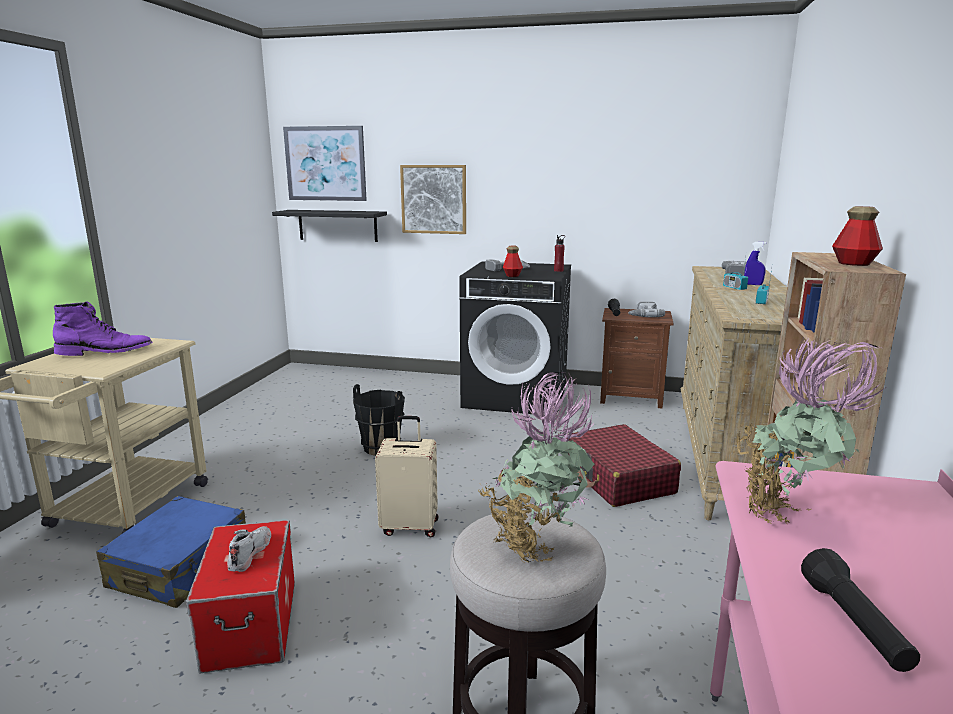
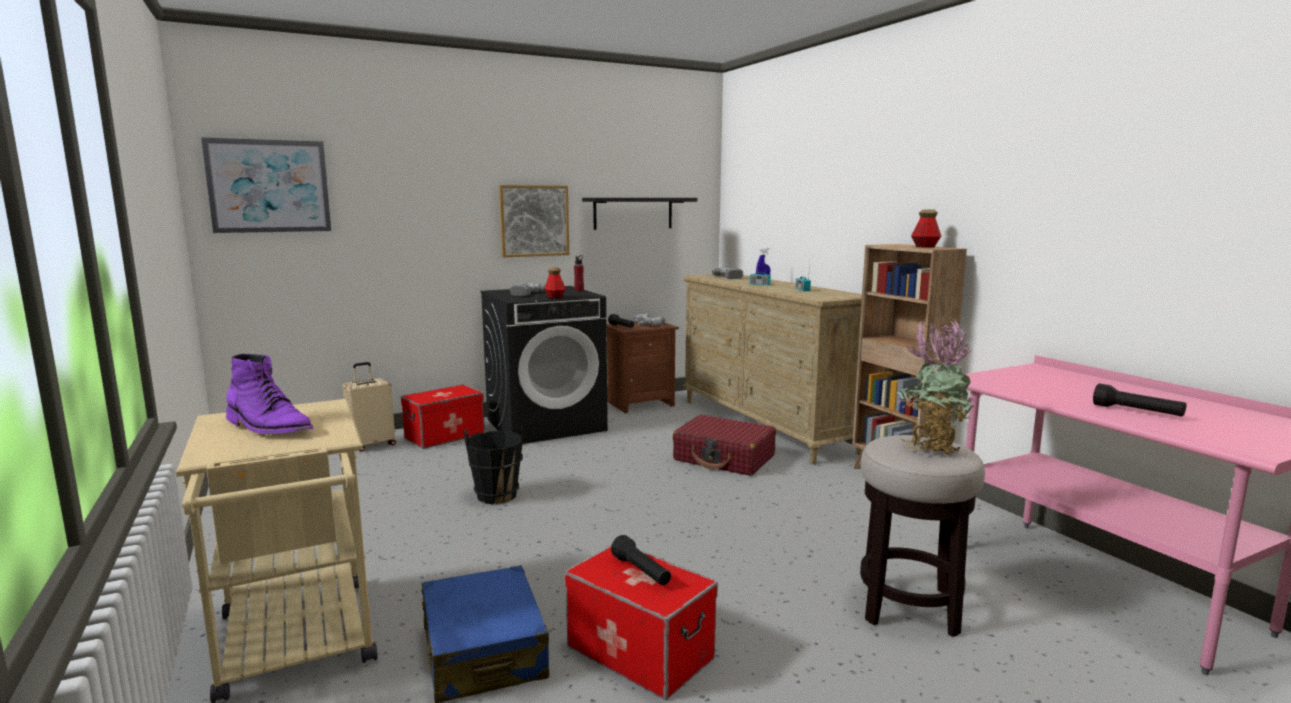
camera: 40 degrees left, 5 degrees down
purple boot [53,301,153,356] -> purple boot turned 90 degrees clockwise [226,353,313,434]
white shoe [227,526,271,572] -> black flashlight [611,535,671,585]
black shelf [272,210,387,242] -> black shelf moved to [582,198,697,230]
beige suitcase [375,416,439,537] -> beige suitcase moved to [342,362,396,452]
picture [400,165,466,234] -> picture moved to [499,185,569,257]
potted plant [736,334,885,523] -> none
none -> storage box [401,385,485,449]

